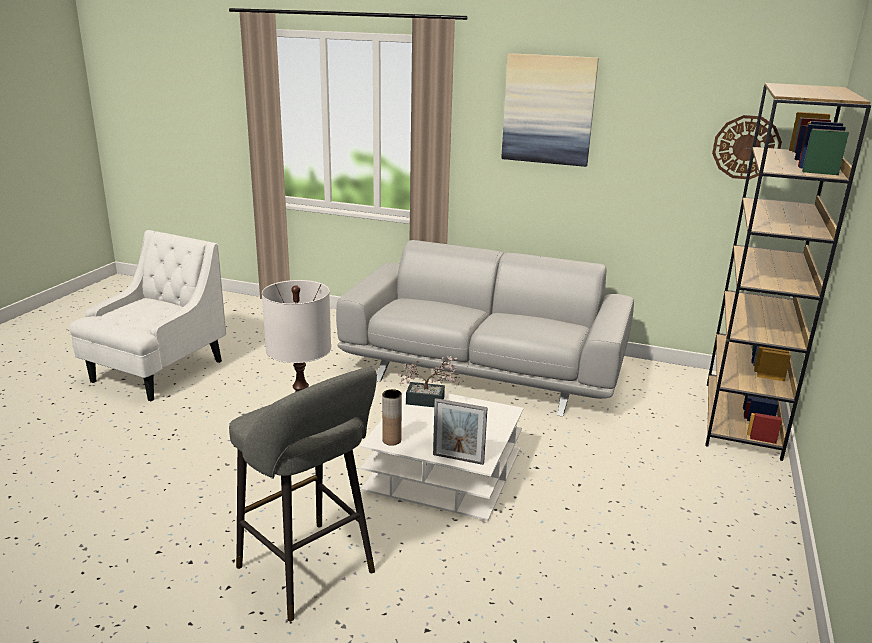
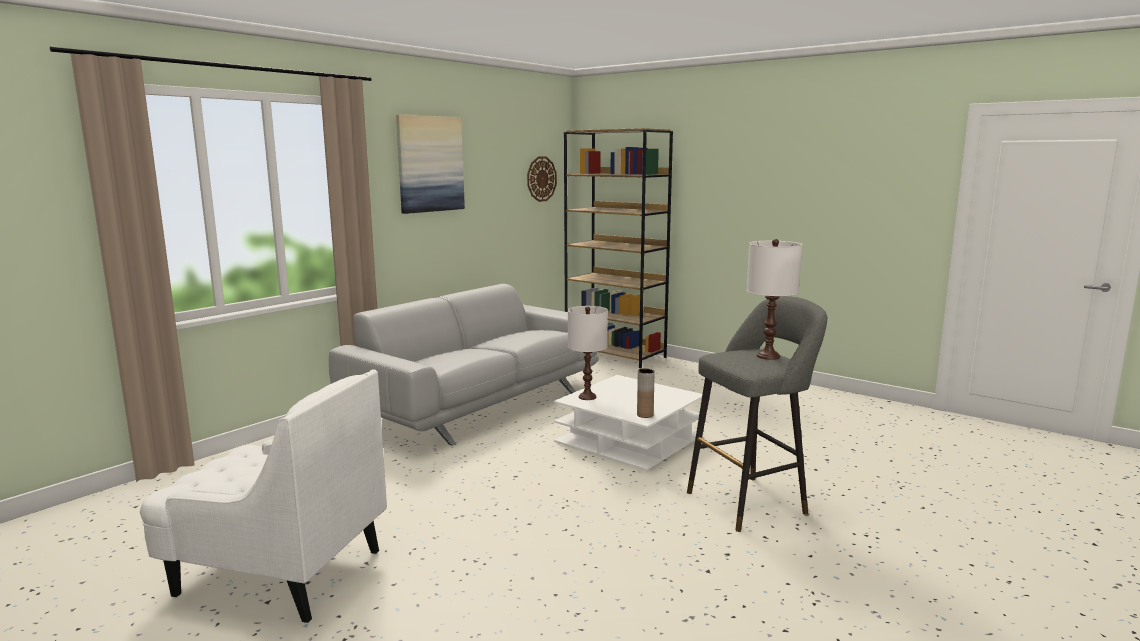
camera: 70 degrees left, 10 degrees down
white armchair [69,230,226,401] -> white armchair turned 150 degrees clockwise [140,369,387,623]
potted plant [398,356,459,407] -> white table lamp [568,306,608,400]
picture frame [433,398,488,465] -> none

